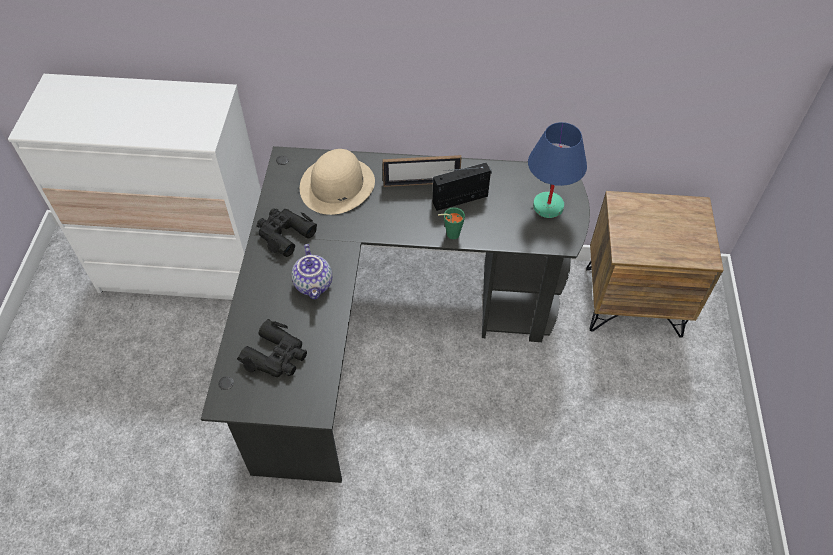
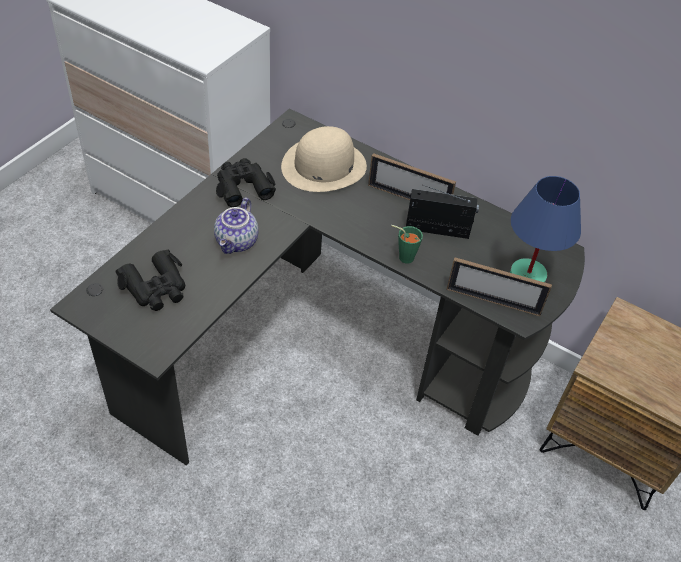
camera: 25 degrees right, 5 degrees down
none -> picture frame [446,257,552,316]

